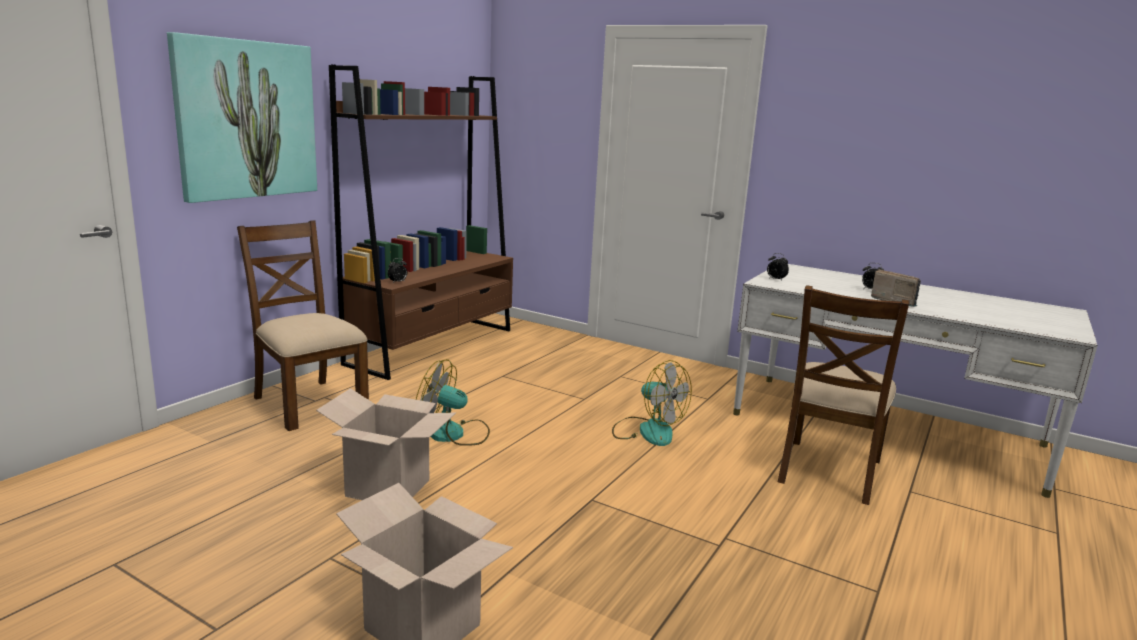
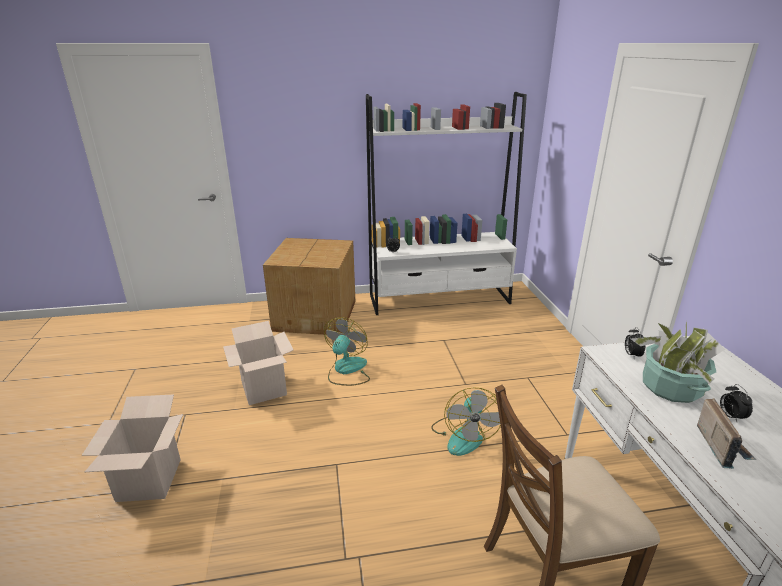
camera: 50 degrees right, 10 degrees up
picture [167,32,317,203] -> none
brown chair [237,220,369,431] -> cardboard box [263,238,355,335]
brown bookcase [329,64,513,380] -> white bookcase [366,92,527,315]
fan [416,359,490,446] -> fan turned 45 degrees clockwise [324,317,370,386]
none -> potted plant [631,321,725,403]

